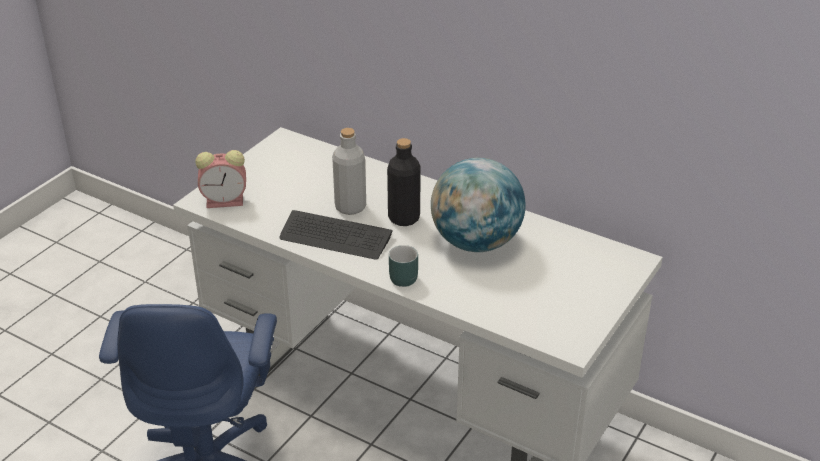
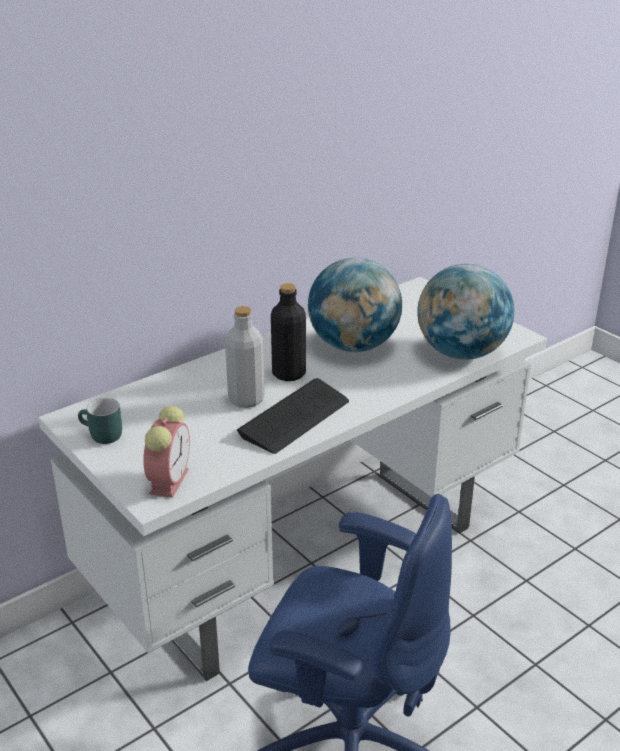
camera: 70 degrees left, 5 degrees down
turquoise mug [389,245,418,287] -> turquoise mug moved to [78,398,122,444]
none -> globe [417,264,514,360]

